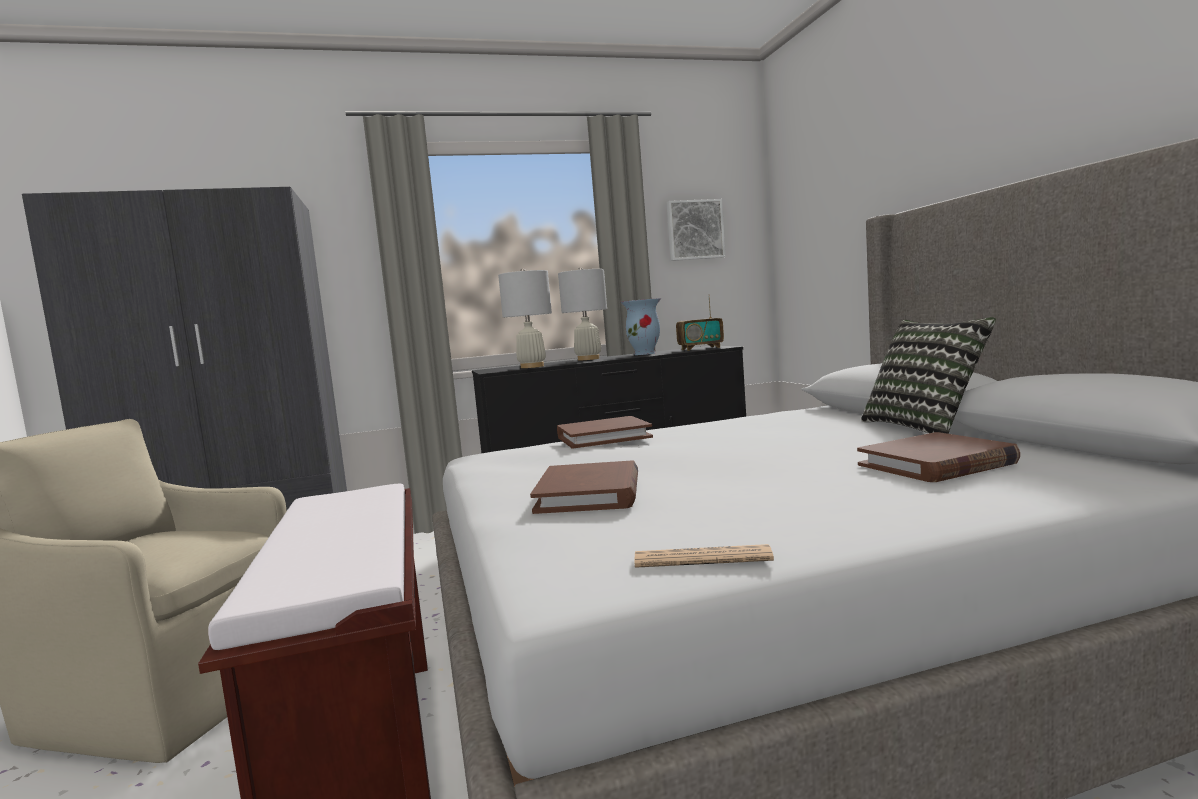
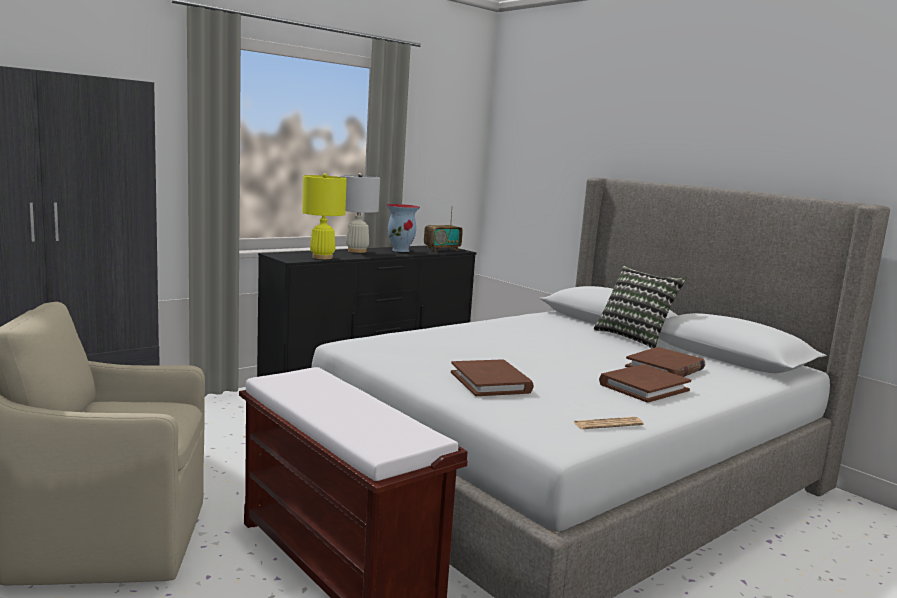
camera: 25 degrees left, 5 degrees up
white table lamp [498,269,552,368] -> yellow table lamp [302,173,347,259]
brown book [557,416,653,449] -> brown book moved to [599,364,691,403]
picture [666,199,726,261] -> none

